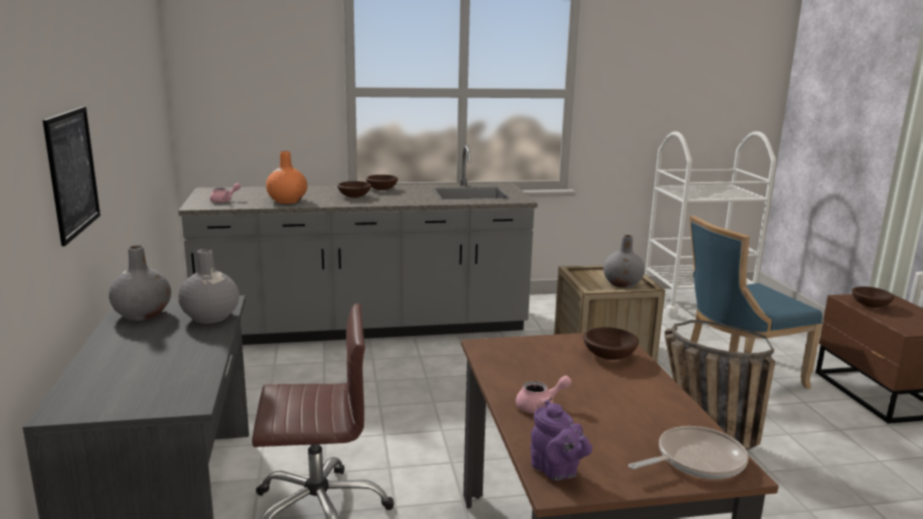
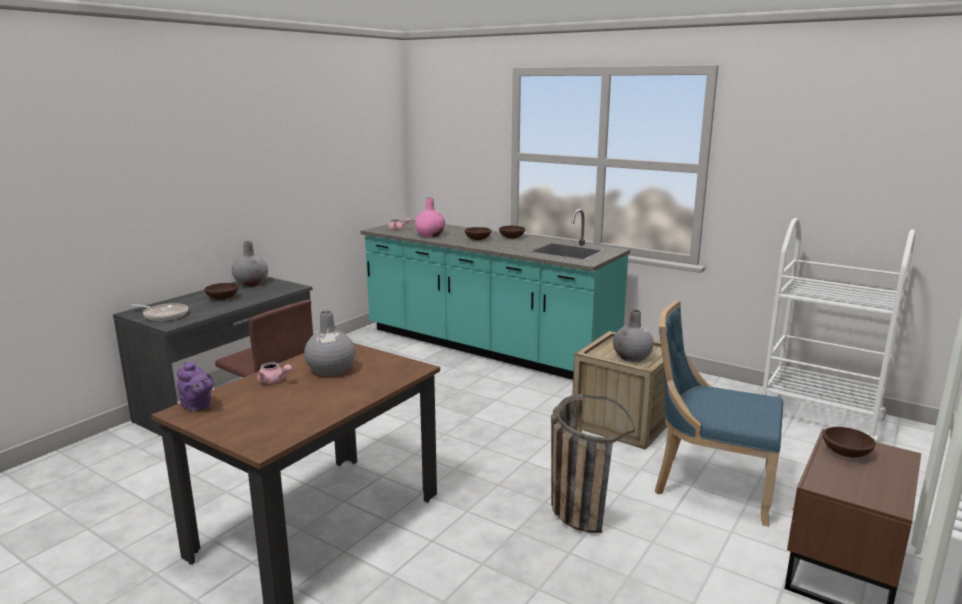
camera: 45 degrees right, 0 degrees up
picture [43,106,100,246] -> none
grey counter [178,145,538,345] -> turquoise counter [361,209,630,380]
grey vase [178,249,239,324] -> grey vase moved to [304,311,356,376]
orange vase [266,151,307,204] -> pink vase [415,198,445,237]
purple teapot [530,400,592,481] -> purple teapot turned 60 degrees counterclockwise [177,361,214,411]
brown bowl [583,327,639,360] -> brown bowl moved to [204,283,239,300]
frying pan [628,426,749,479] -> frying pan moved to [131,303,188,321]

